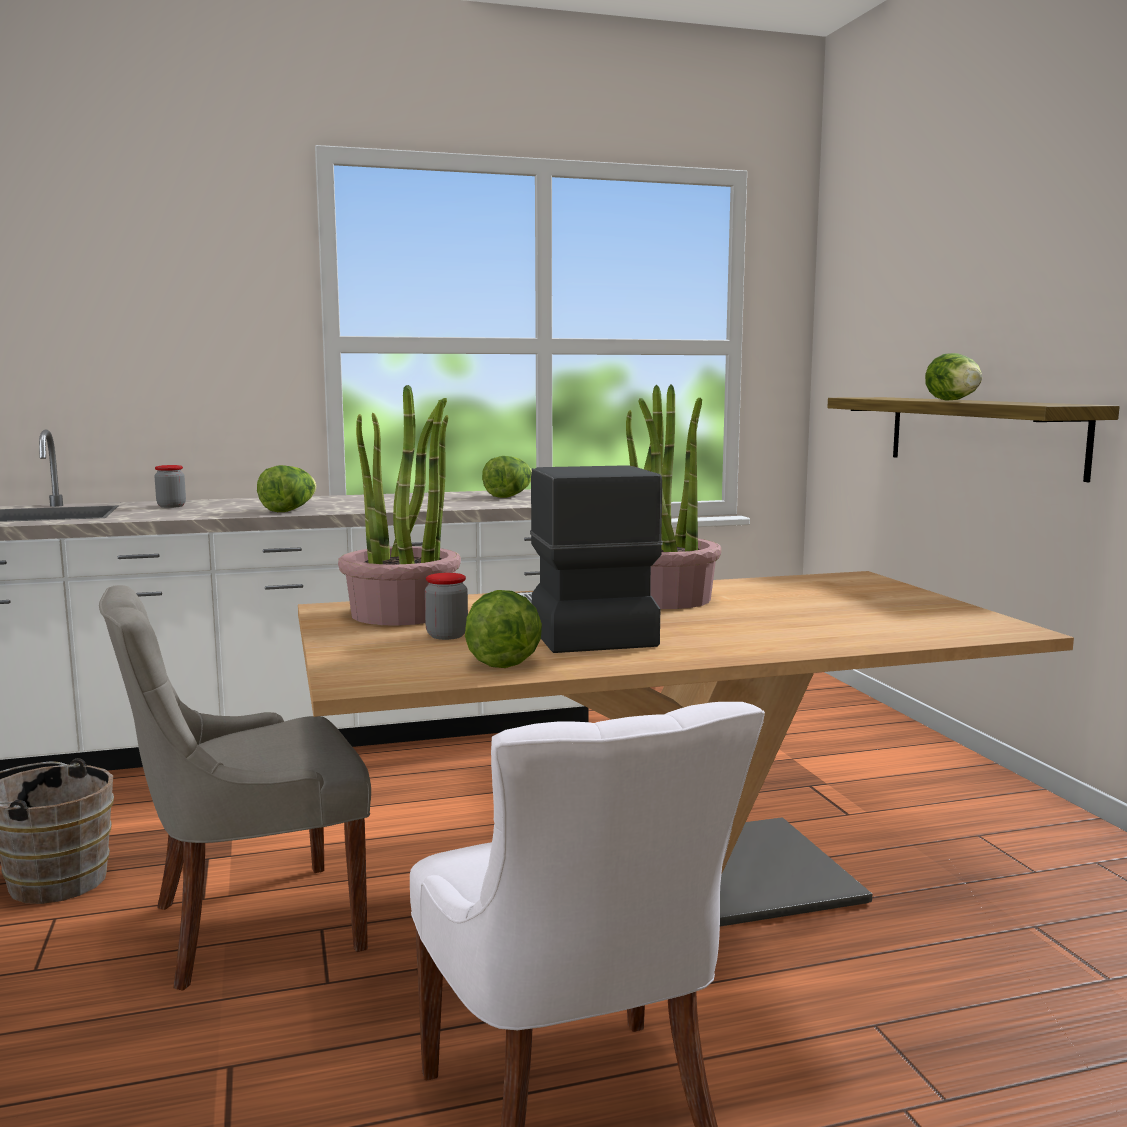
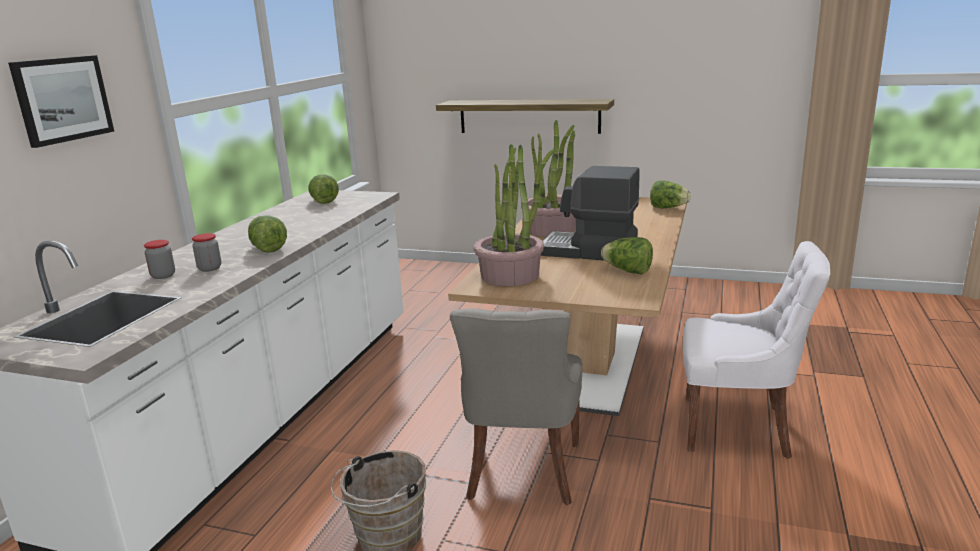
camera: 55 degrees left, 10 degrees up
jar [425,573,468,640] -> jar moved to [192,233,221,272]
lettuce [925,353,982,400] -> lettuce moved to [650,180,691,208]
none -> picture [8,55,114,148]

